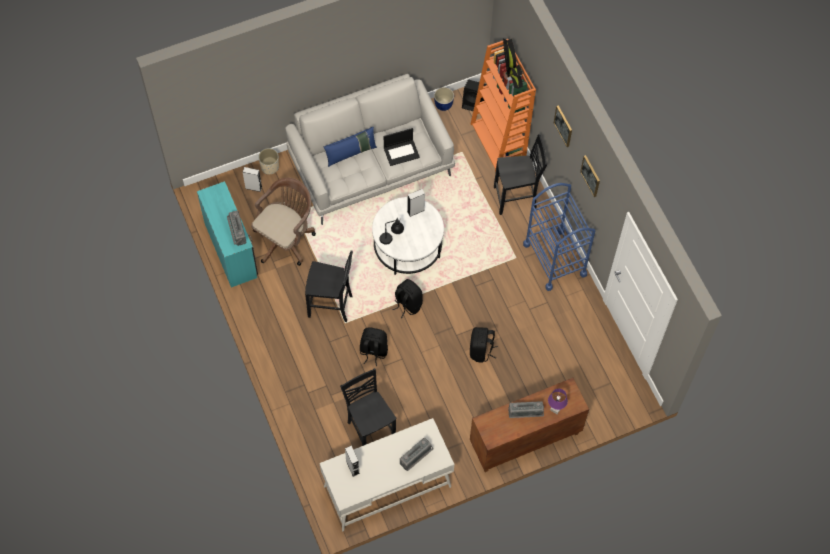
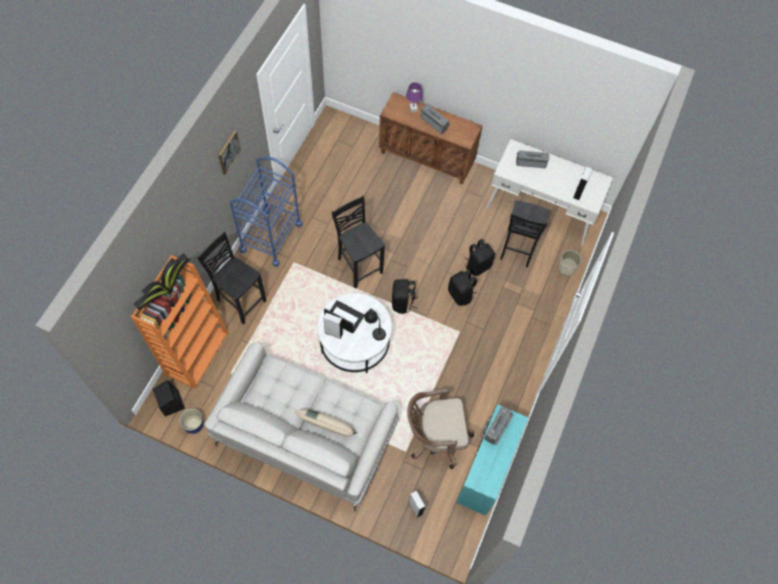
camera: 135 degrees left, 0 degrees up
beige planter [258,148,279,174] -> beige planter moved to [558,250,582,276]
black chair [305,251,353,322] -> black chair moved to [331,195,385,288]
blue pillow [324,126,377,167] -> beige pillow [295,409,357,436]
laptop [384,128,420,166] -> laptop moved to [324,300,365,333]
black backpack [470,327,498,362] -> black backpack moved to [464,239,495,276]
picture [554,105,572,147] -> none

